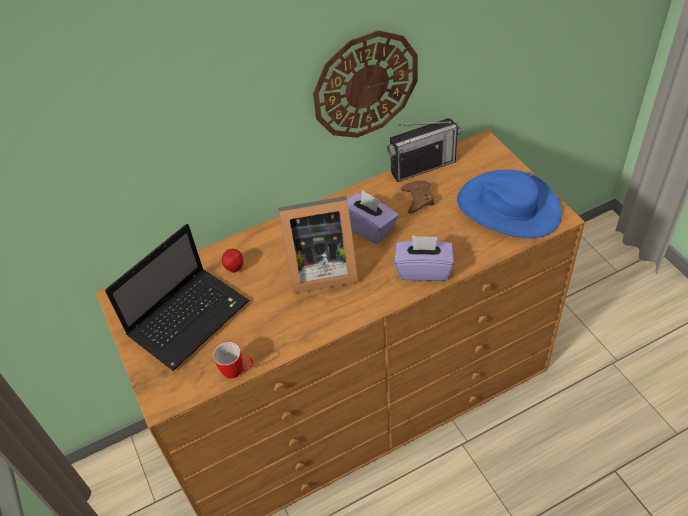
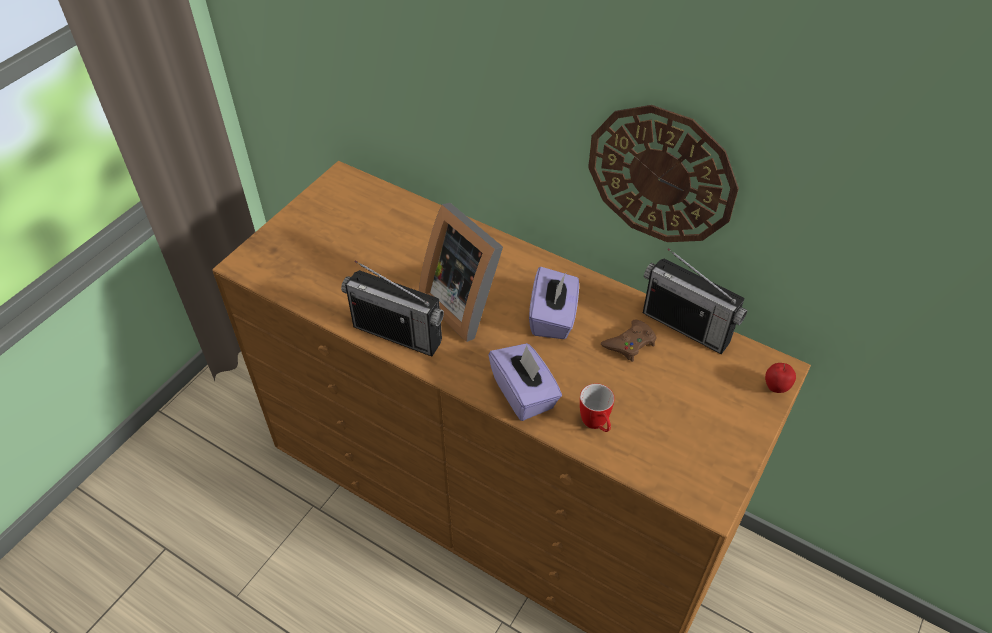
camera: 55 degrees right, 0 degrees up
laptop [105,224,249,371] -> none
mug [213,342,253,379] -> mug moved to [580,384,615,432]
apple [222,249,243,273] -> apple moved to [765,363,796,393]
blue hat [457,170,562,238] -> none
none -> radio [341,260,444,357]

